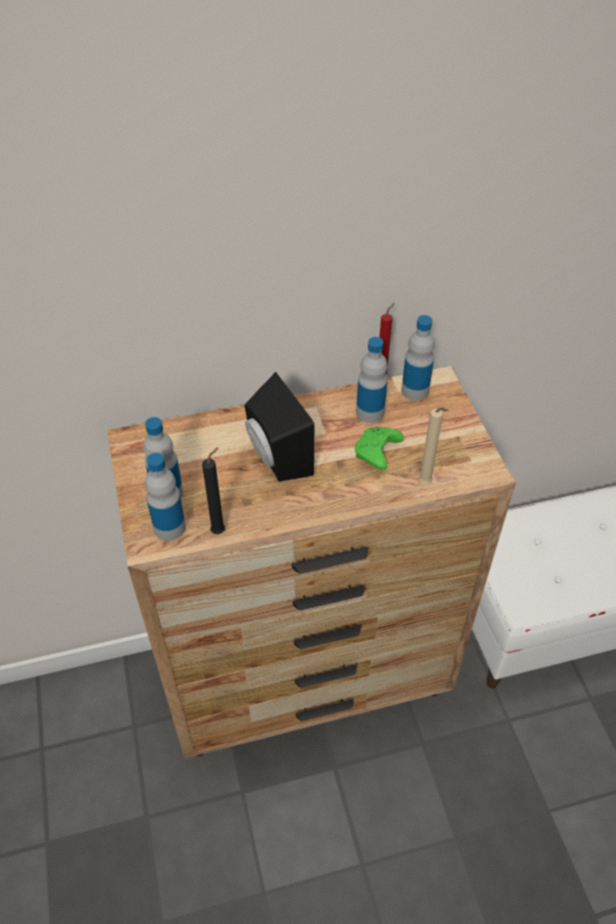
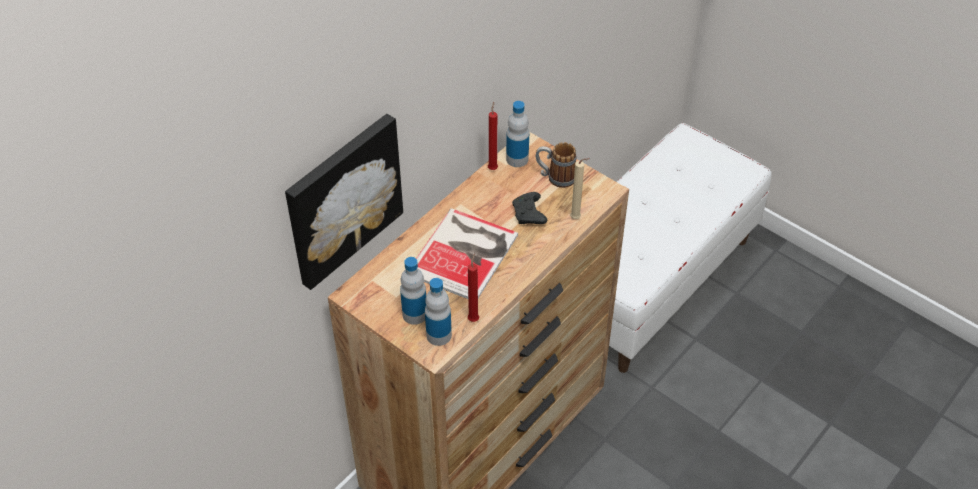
camera: 35 degrees left, 0 degrees up
black candle [202,447,225,534] -> red candle [468,253,479,322]
black speaker [244,372,314,482] -> book [416,208,518,299]
green game controller [355,427,404,470] -> black game controller [512,192,547,224]
bottle [356,337,388,423] -> none
none -> picture [285,114,403,290]
none -> mug [536,142,576,188]

